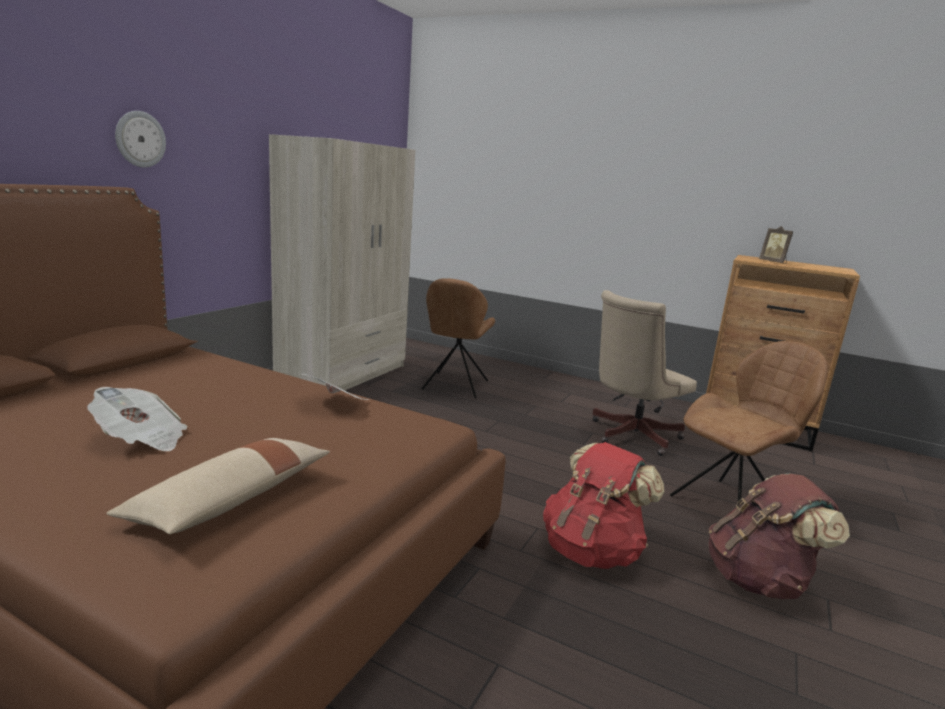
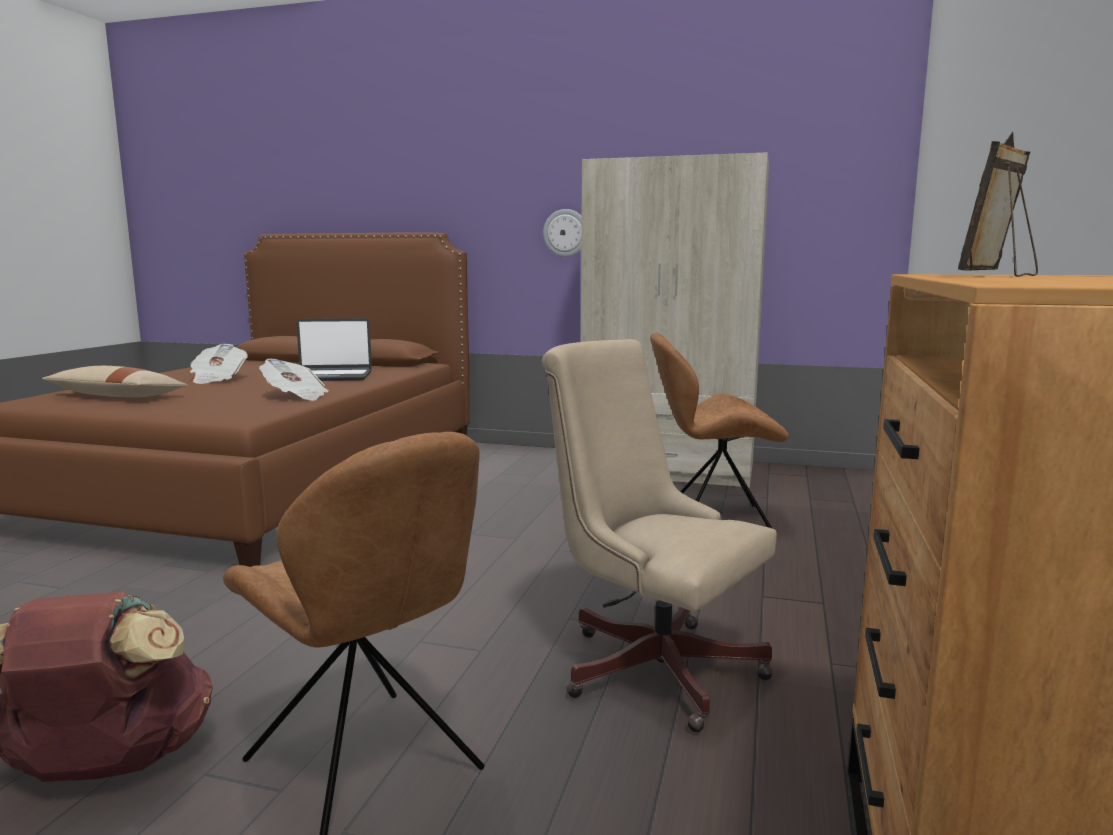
camera: 80 degrees right, 5 degrees down
wall clock [115,111,166,168] -> wall clock moved to [543,209,582,257]
red backpack [543,442,664,569] -> none
none -> laptop [296,318,372,381]

